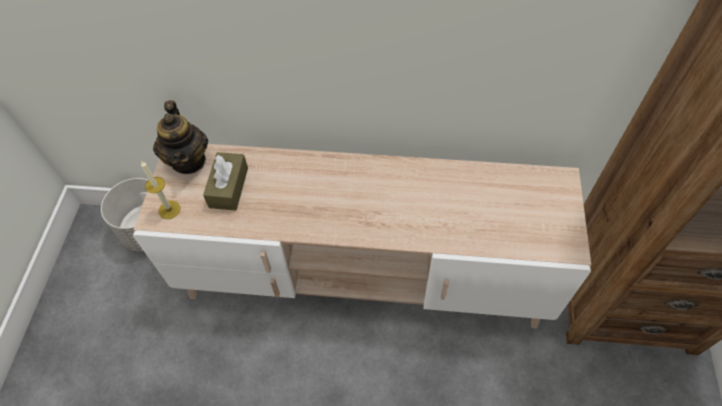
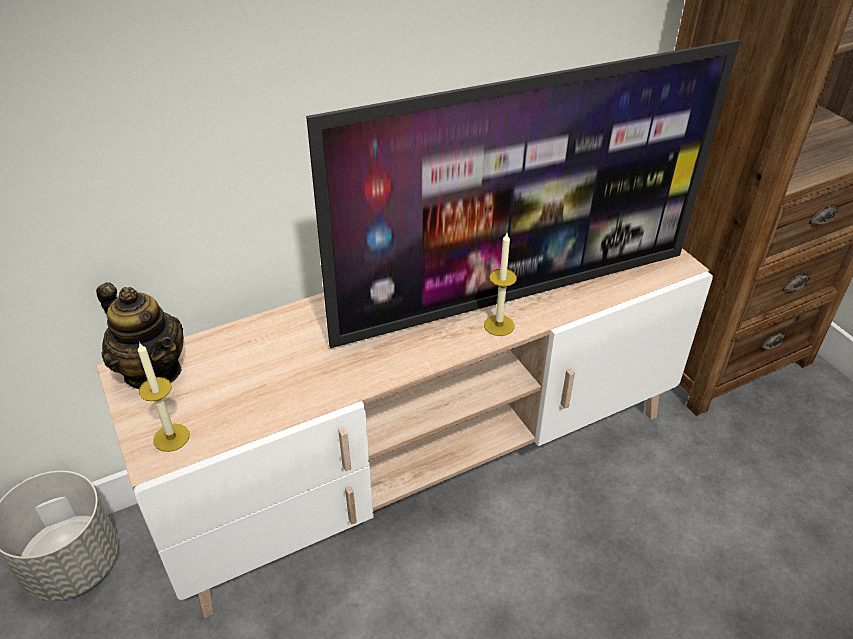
camera: 35 degrees left, 15 degrees down
brown tissue box [203,152,248,211] -> none
none -> television [306,39,740,348]
none -> candle [484,233,517,336]

